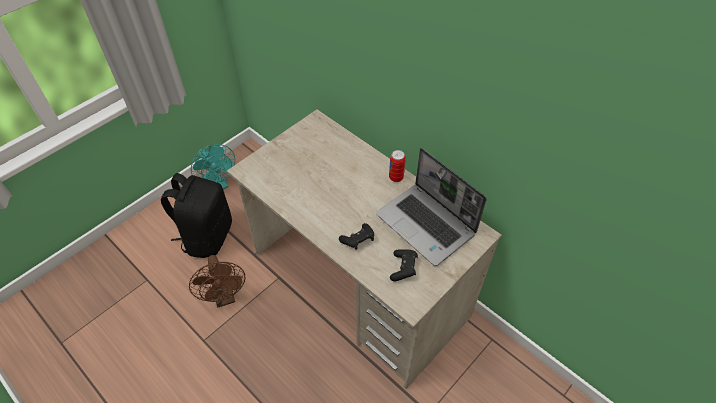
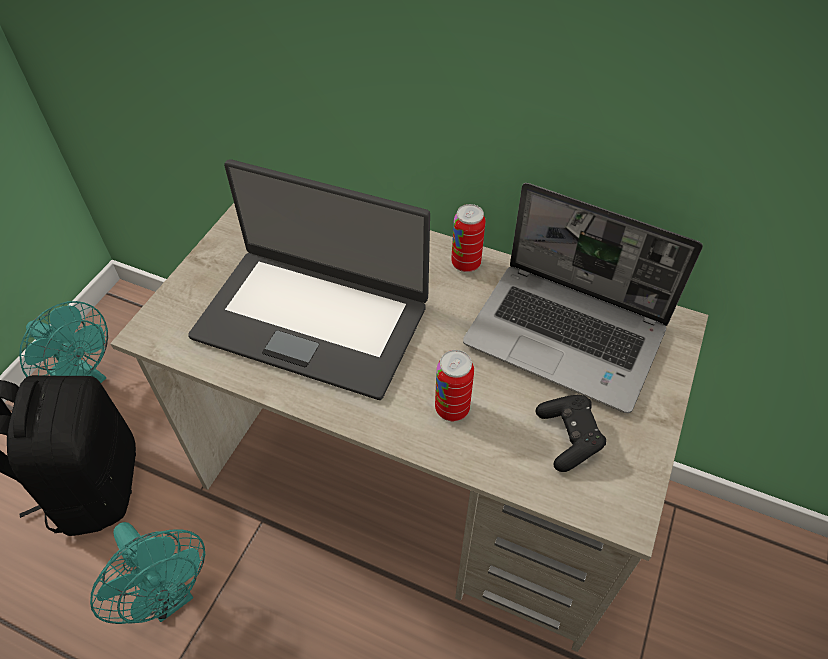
camera: 20 degrees left, 0 degrees up
brown fan [189,255,245,308] -> turquoise fan [90,522,205,624]
black game controller [339,223,374,250] -> can [435,350,474,421]
none -> laptop [188,159,430,400]

